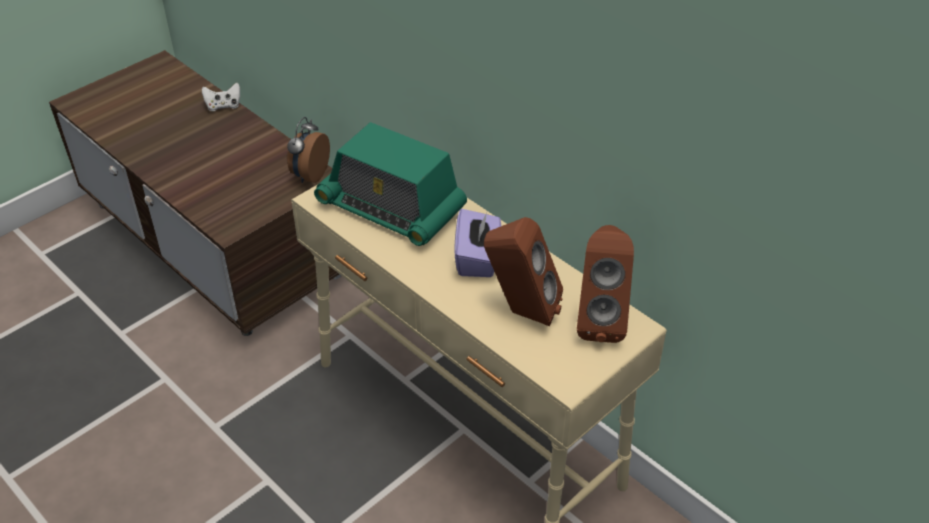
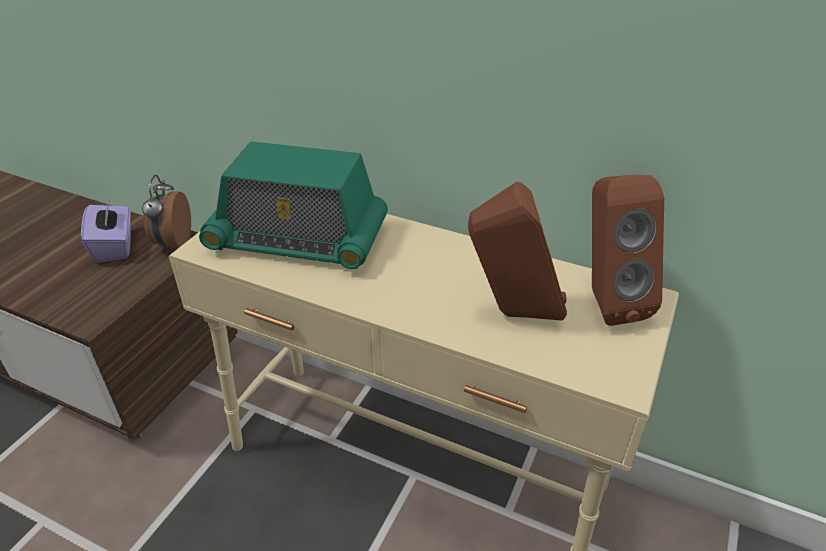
camera: 20 degrees left, 5 degrees down
white game controller [202,83,240,111] -> none
purple tissue box [454,209,501,277] -> purple tissue box moved to [81,198,131,263]

